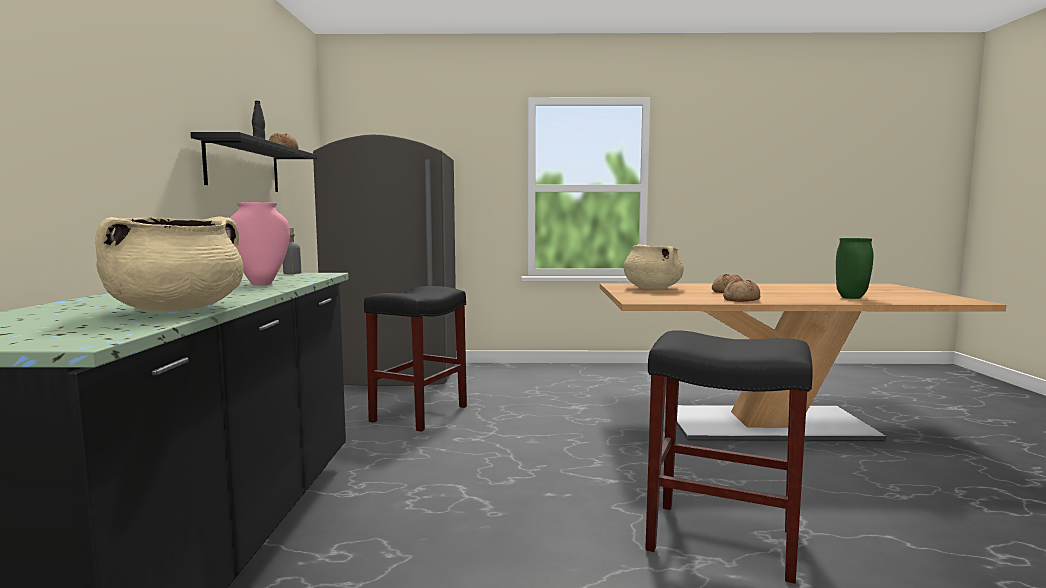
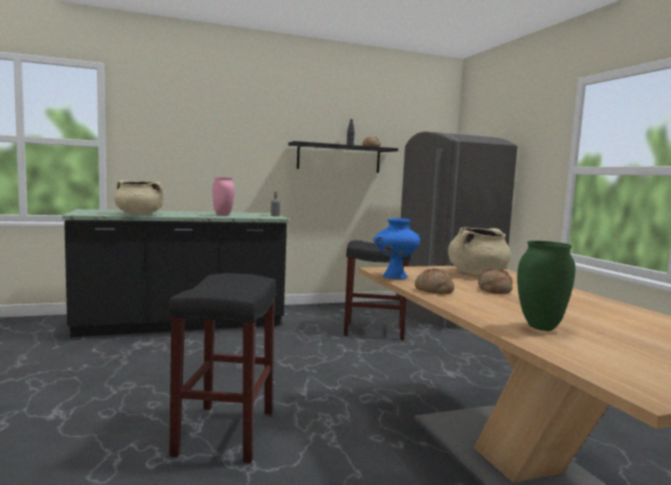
camera: 70 degrees right, 0 degrees up
none -> blue vase [373,218,421,279]

